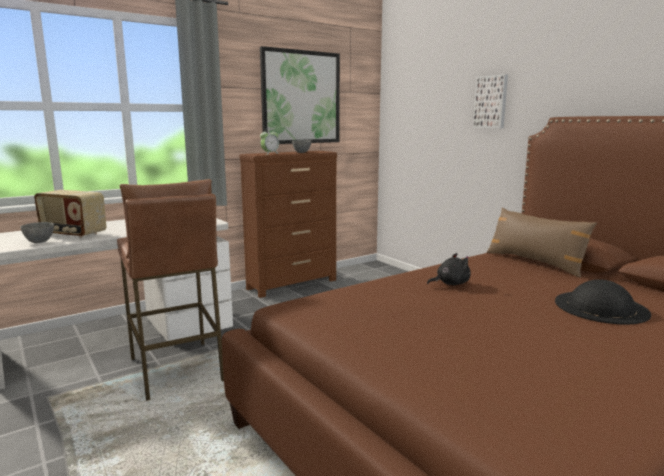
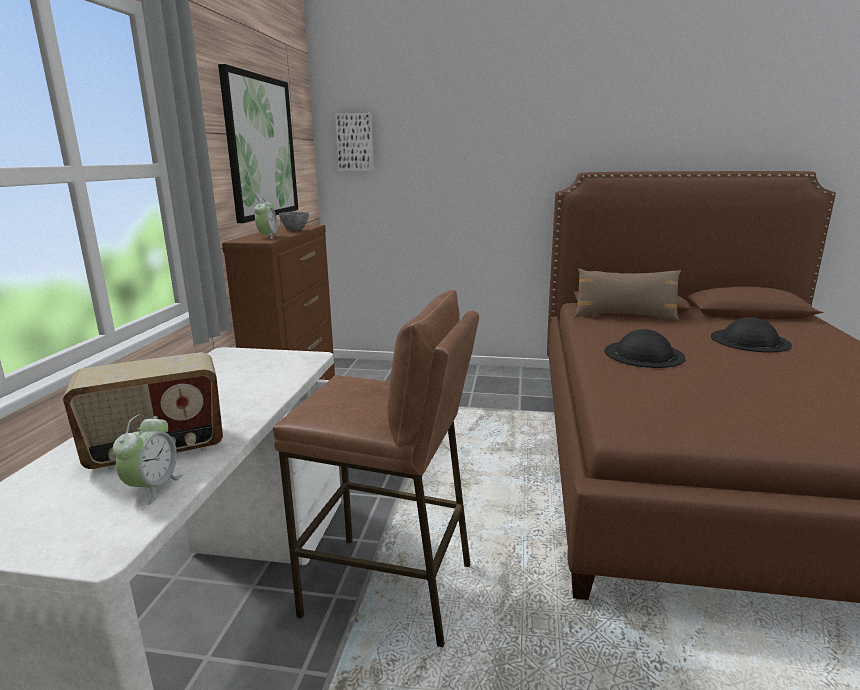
camera: 45 degrees left, 5 degrees up
grey bowl [20,222,54,243] -> alarm clock [113,414,182,505]
black plush toy [427,253,471,285] -> black hat [604,329,686,368]
picture [473,74,508,128] -> picture moved to [335,113,374,171]

